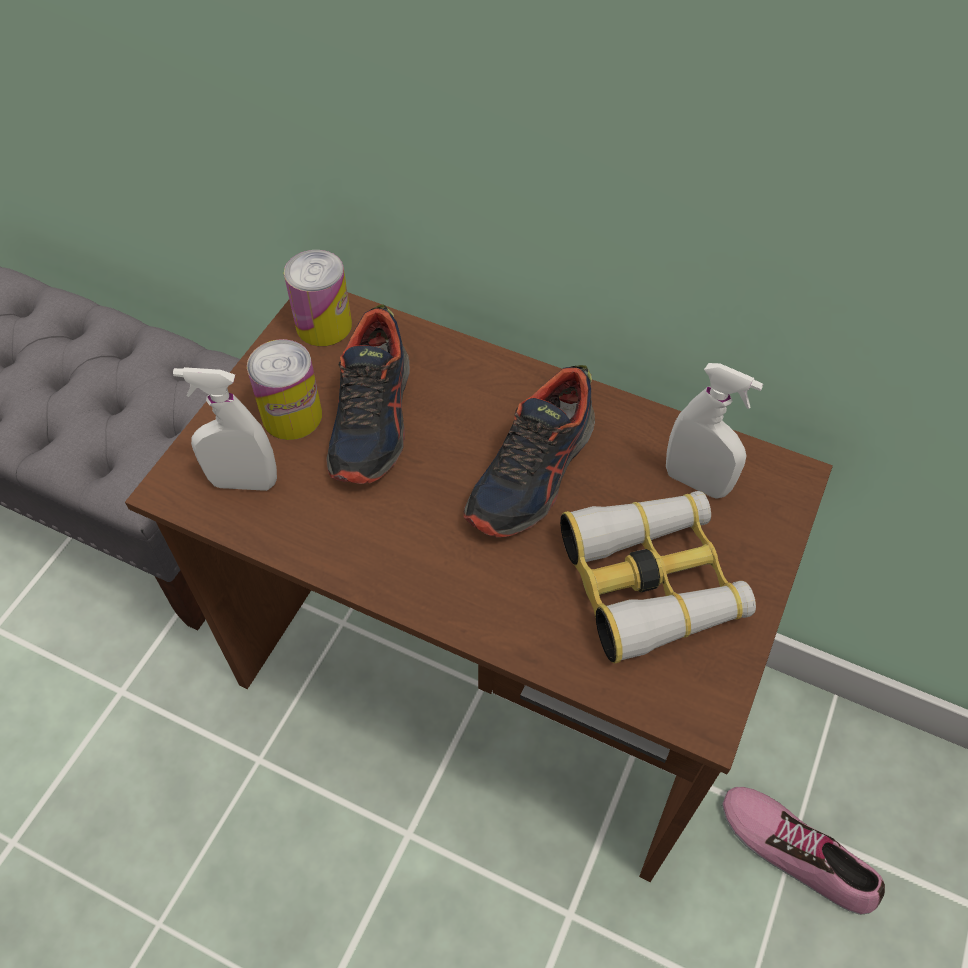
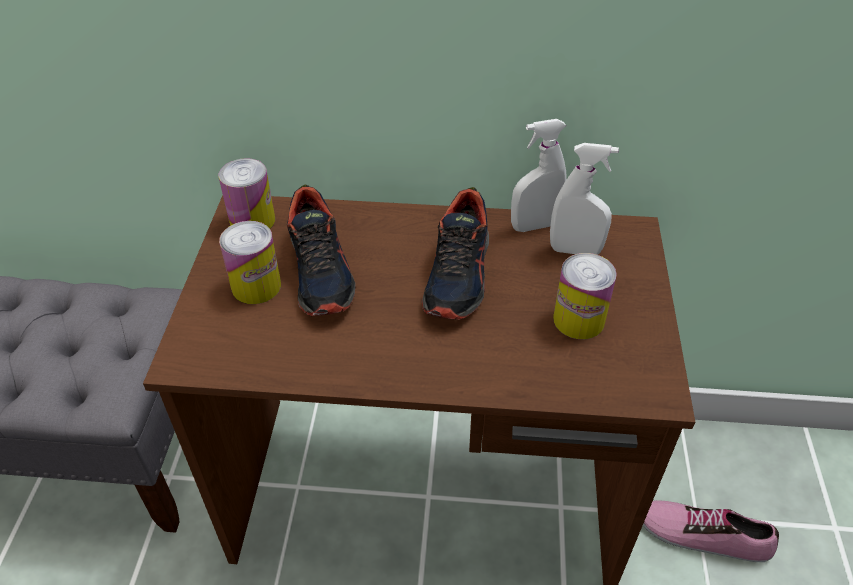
camera: 20 degrees left, 10 degrees down
white spray bottle [173,367,277,491] -> white spray bottle moved to [511,119,567,232]
binoculars [560,491,756,663] -> can [553,253,617,339]

